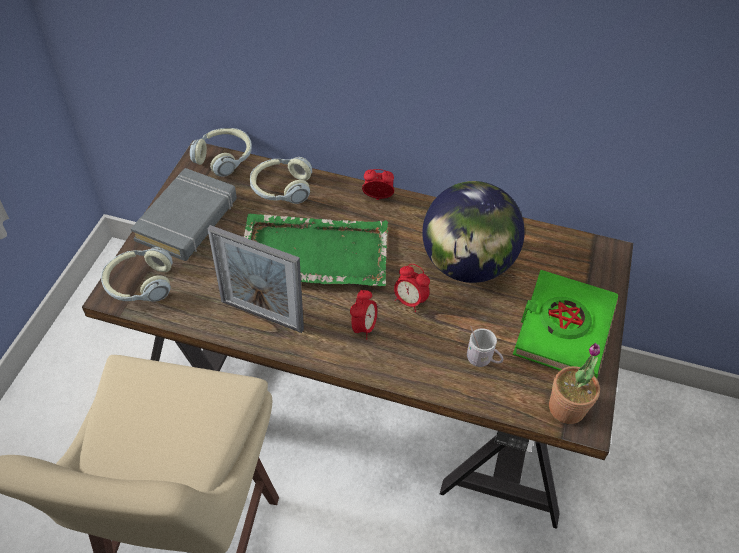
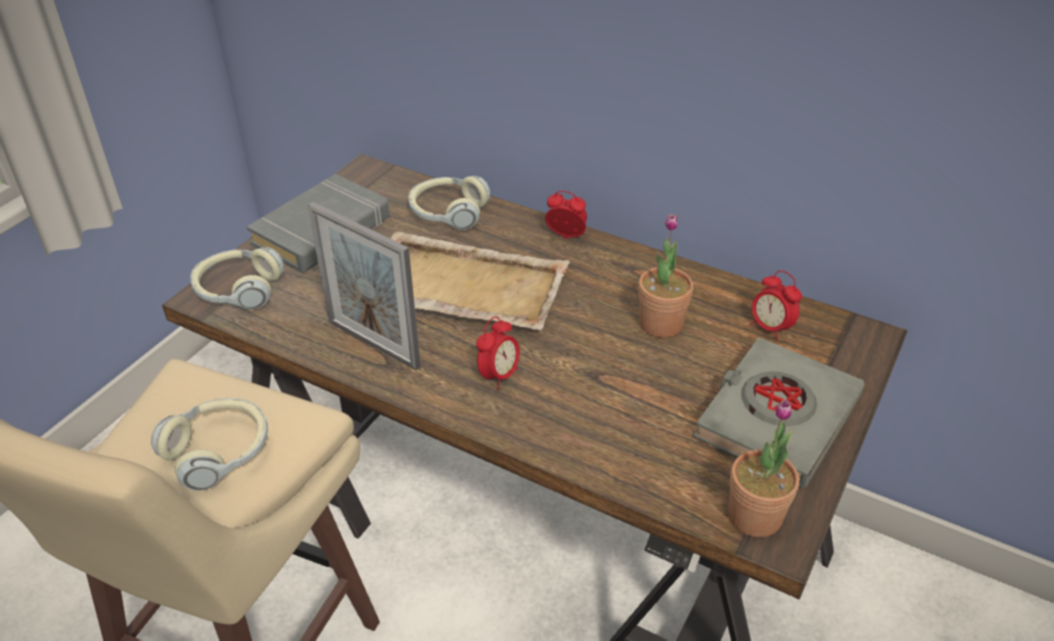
camera: 15 degrees right, 10 degrees down
headphones [190,128,252,177] -> headphones moved to [151,398,268,491]
green tray [244,213,388,286] -> beige tray [391,231,570,330]
alarm clock [394,264,430,312] -> alarm clock moved to [751,270,802,340]
globe [422,181,525,283] -> potted plant [638,214,693,338]
white mug [467,326,503,367] -> none
green book [513,270,618,379] -> grey book [693,337,865,488]

